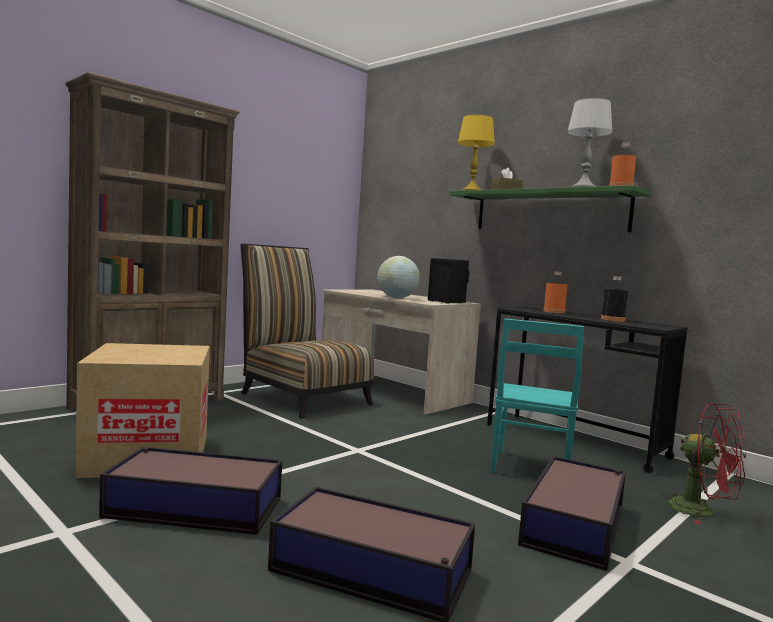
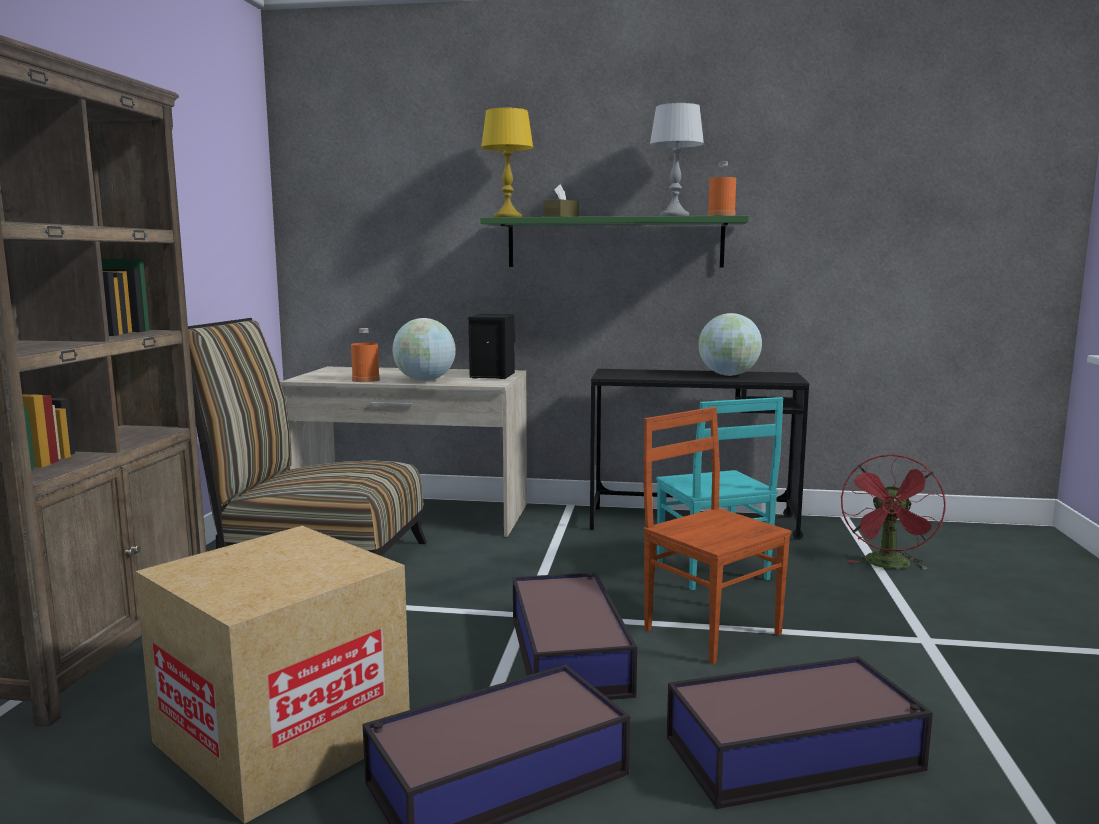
camera: 35 degrees left, 5 degrees up
storage box [518,456,626,571] -> storage box moved to [513,572,637,700]
orange bottle [543,272,567,313] -> orange bottle moved to [351,328,380,382]
black bottle [601,276,628,322] -> globe [698,313,762,376]
red fan [660,403,746,525] -> red fan turned 105 degrees clockwise [841,454,946,570]
none -> brown chair [643,407,791,664]

